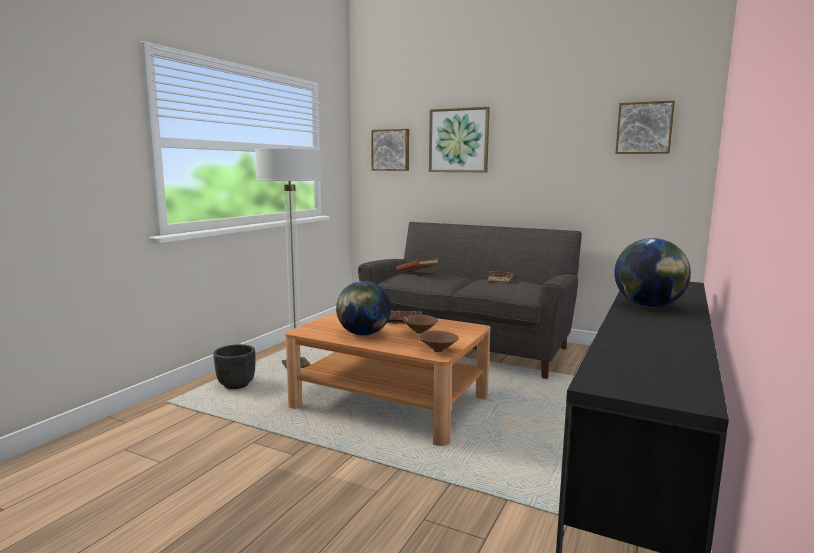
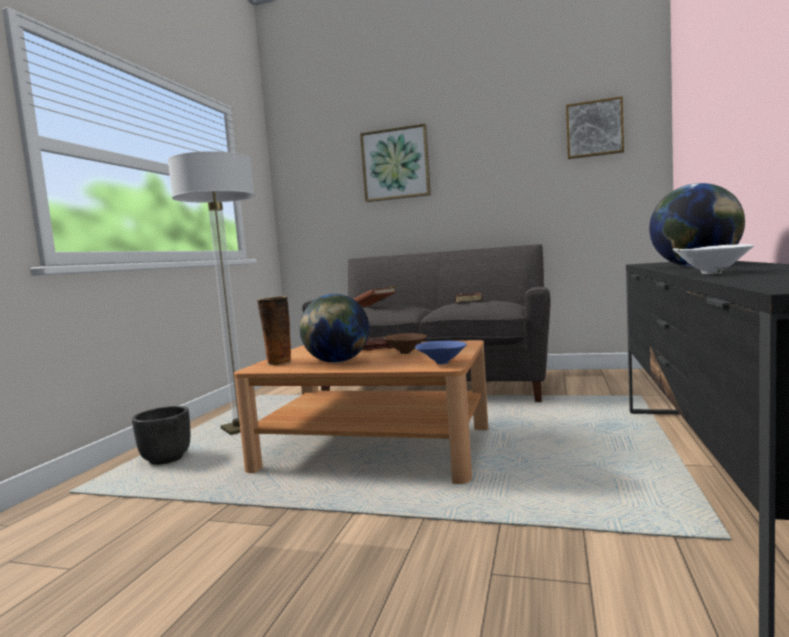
camera: 10 degrees left, 5 degrees down
picture [371,129,409,171] -> none
brown bowl [417,331,459,352] -> blue bowl [415,341,467,364]
none -> vase [257,296,292,365]
none -> white bowl [673,244,755,274]

